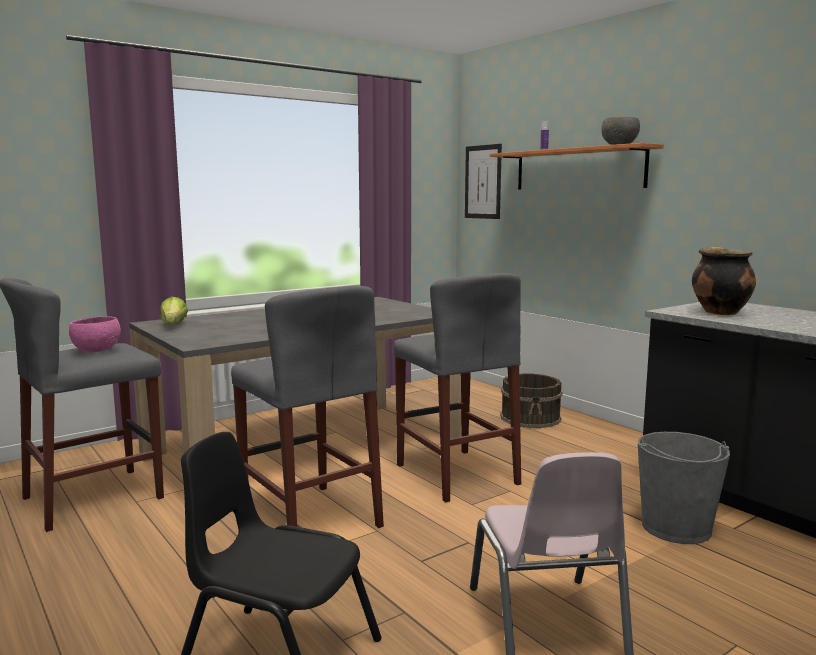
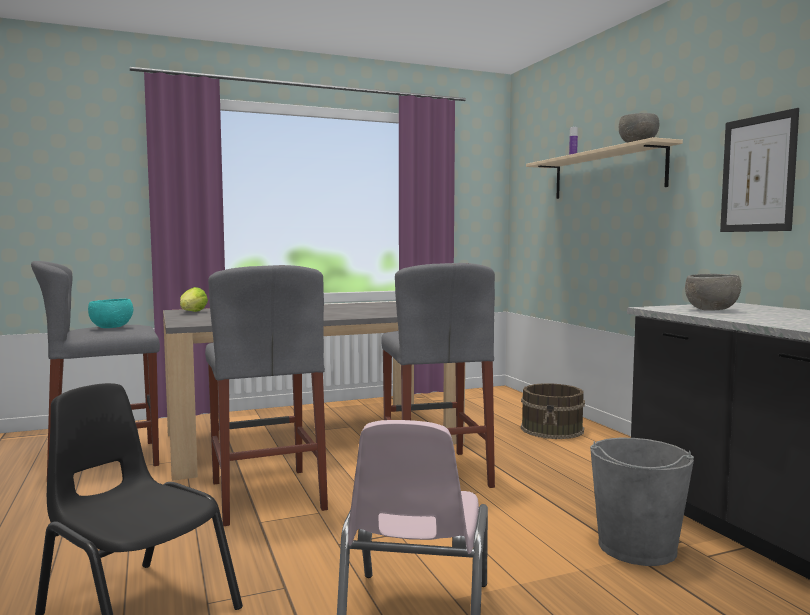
camera: 15 degrees right, 5 degrees down
pink bowl [69,316,121,353] -> turquoise bowl [88,299,133,328]
picture [465,144,502,219] -> picture moved to [720,108,799,232]
orange shelf [490,143,664,189] -> beige shelf [526,137,683,199]
cooking pot [692,247,756,315] -> grey bowl [685,274,741,310]

